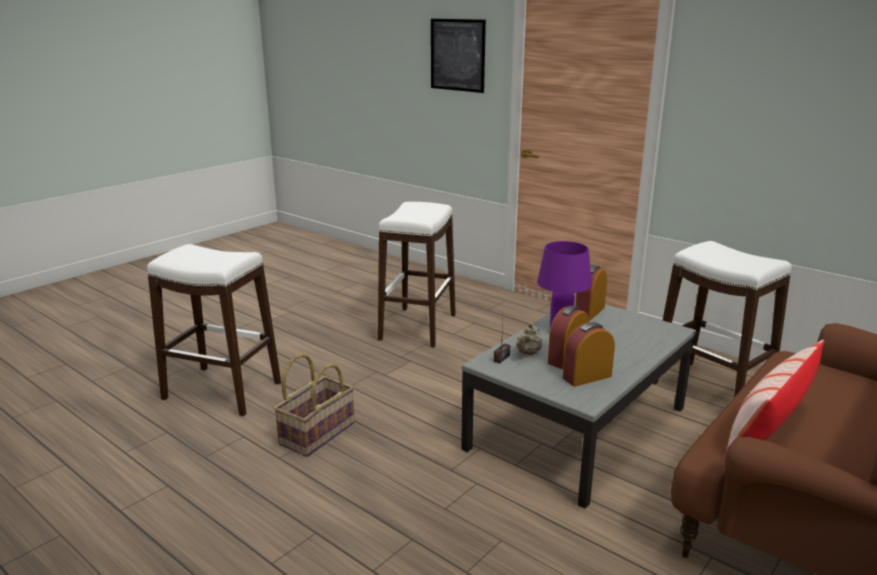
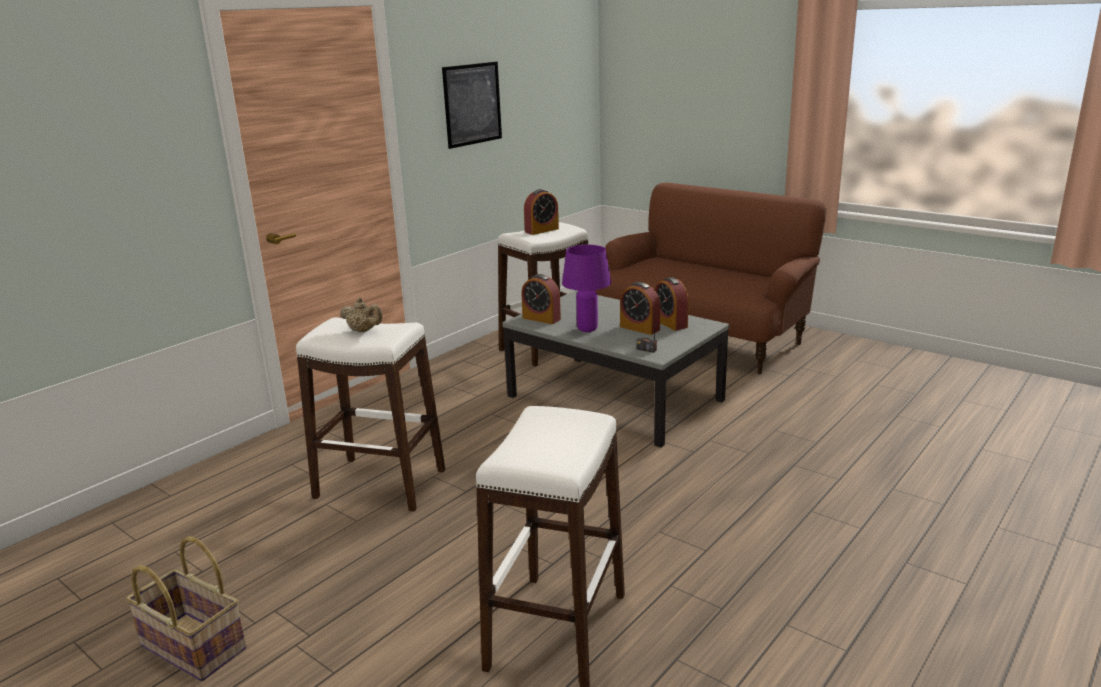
camera: 90 degrees left, 0 degrees up
basket [274,353,355,457] -> basket moved to [126,536,247,681]
picture [431,19,486,93] -> picture moved to [442,62,502,149]
beige teapot [516,323,542,355] -> beige teapot moved to [340,298,382,332]
pillow [725,340,825,456] -> none
none -> alarm clock [524,189,559,235]

